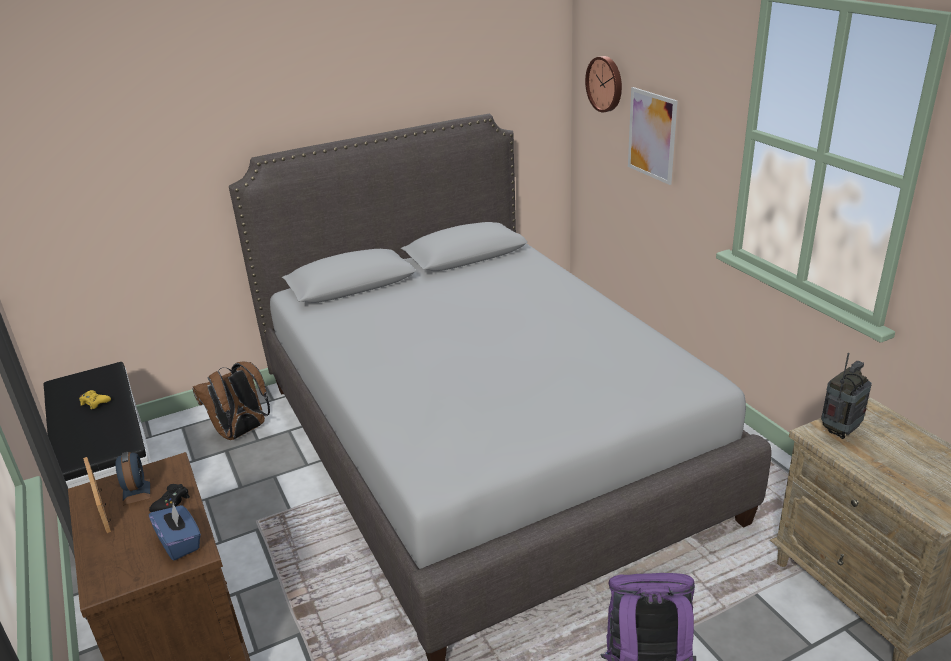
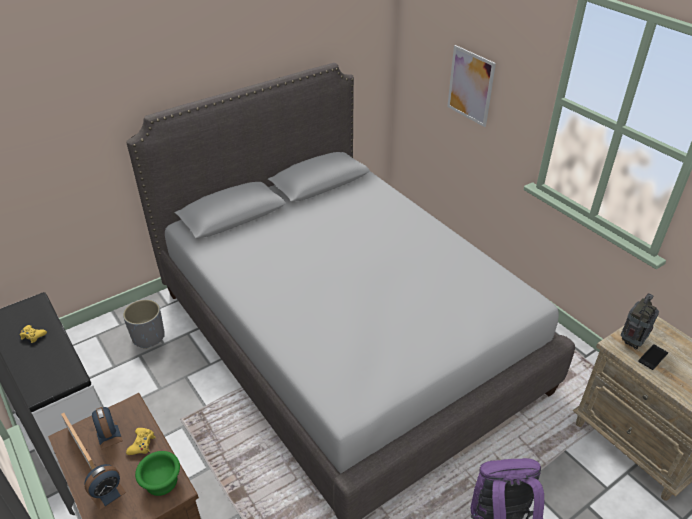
camera: 10 degrees left, 10 degrees up
black game controller [149,484,190,512] -> yellow game controller [126,428,156,455]
blue tissue box [149,503,201,561] -> green bowl [135,451,180,496]
brown backpack [192,361,270,440] -> grey planter [123,299,165,349]
wall clock [585,56,622,112] -> none
none -> alarm clock [84,464,126,510]
none -> phone [638,344,668,370]

